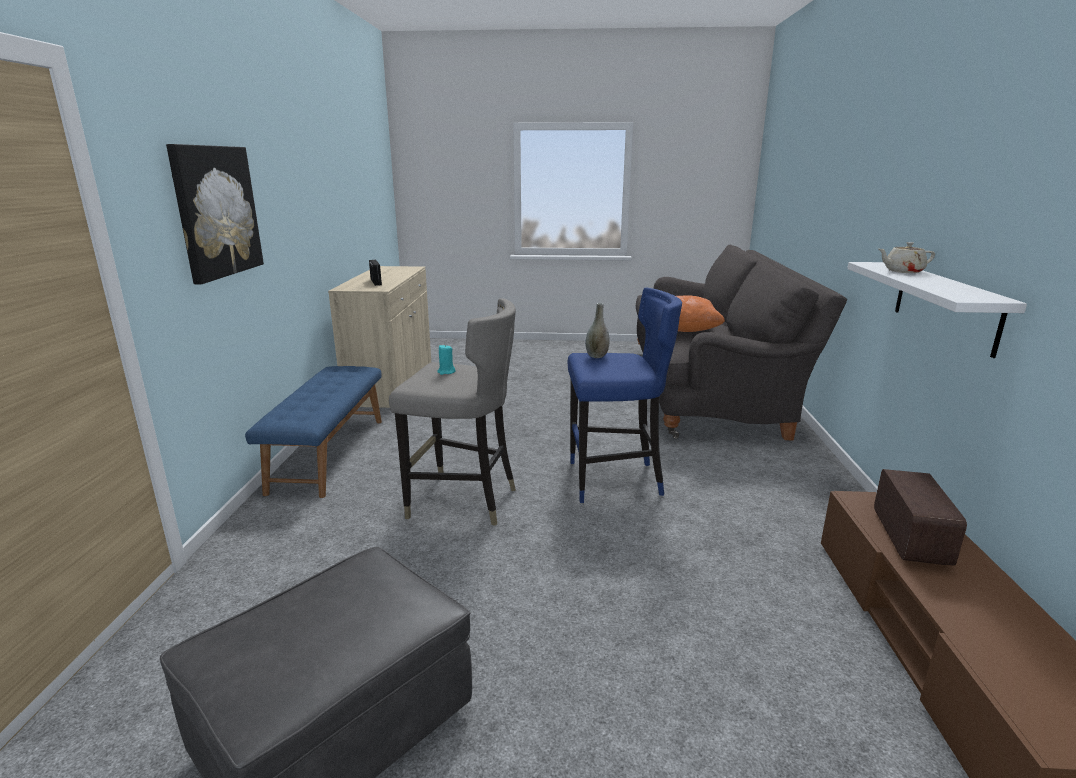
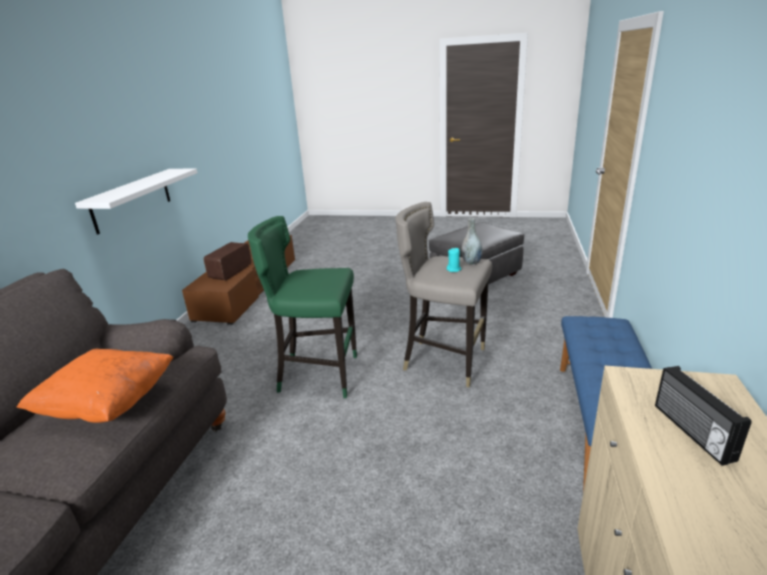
camera: 170 degrees left, 5 degrees up
picture [166,144,264,284] -> none
blue stool [568,288,682,503] -> green stool [248,216,357,398]
grey vase [585,303,610,358] -> grey vase moved to [462,218,482,265]
beige teapot [879,242,935,273] -> none

